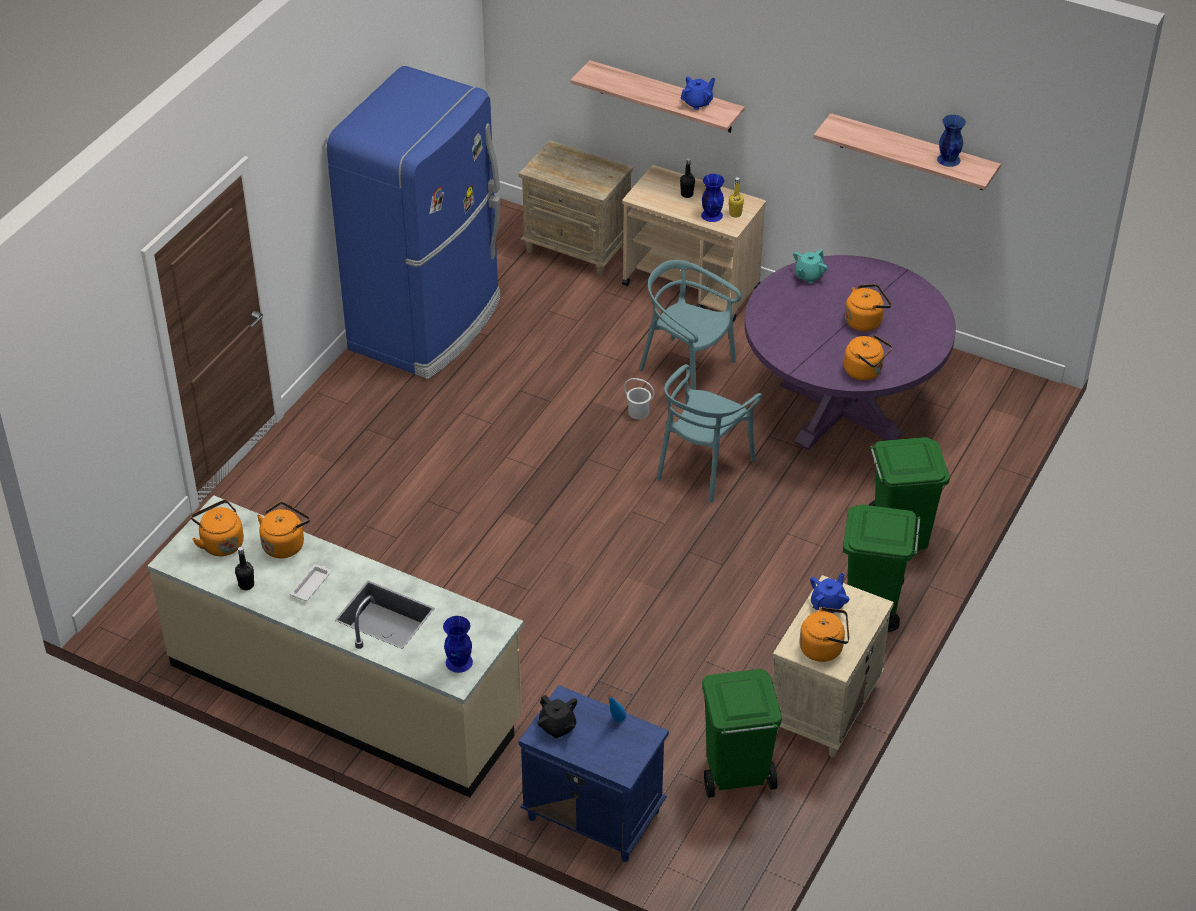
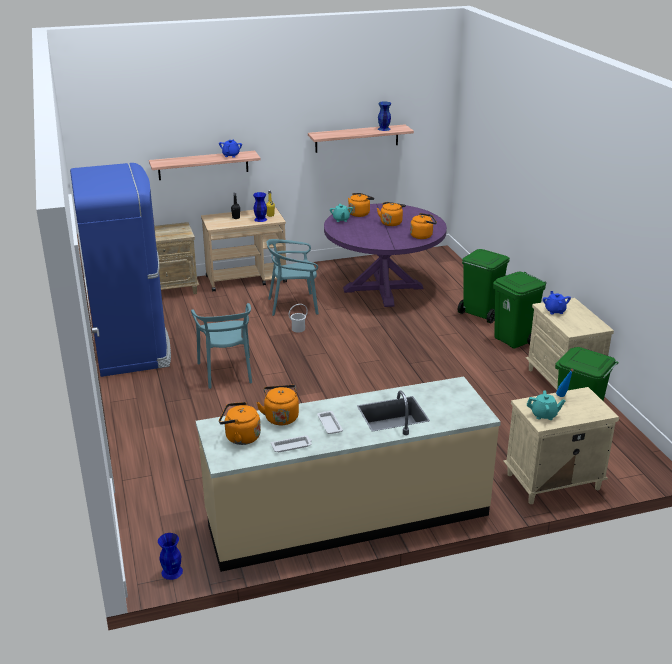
camera: 45 degrees left, 15 degrees down
black bottle [235,547,254,590] -> white tray [271,435,312,453]
blue vase [443,616,473,673] -> blue vase moved to [158,533,183,580]
blue nightstand [519,685,669,862] -> beige nightstand [503,387,619,504]
black teapot [537,695,577,738] -> turquoise teapot [527,390,565,420]
turquoise chair [657,364,762,502] -> turquoise chair moved to [191,303,252,389]
orange kettle [799,607,850,662] -> orange kettle moved to [348,193,374,217]

